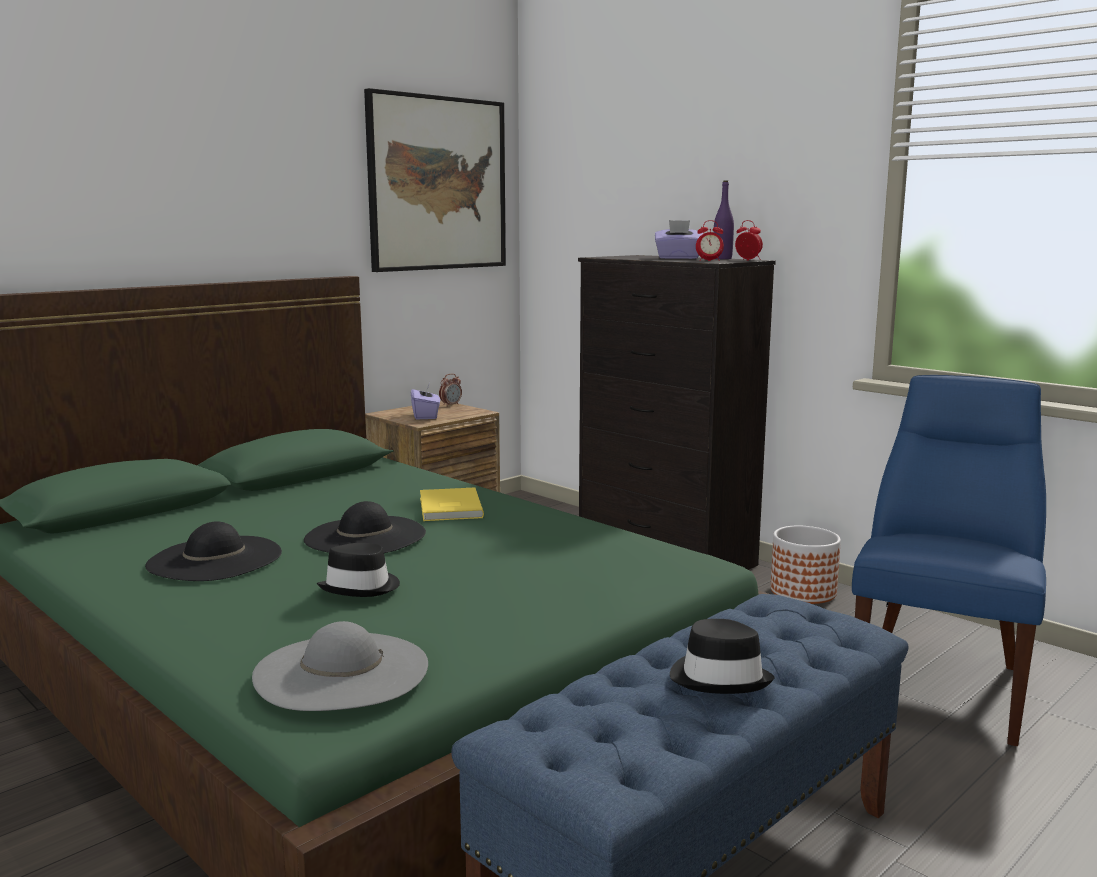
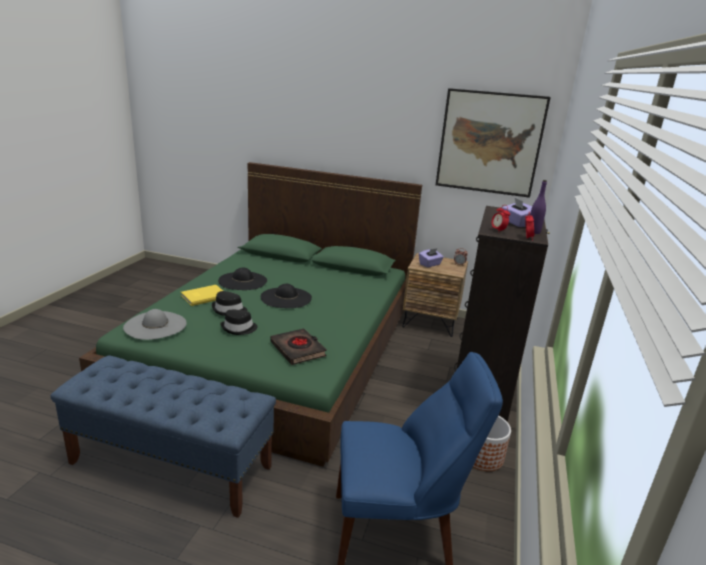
camera: 60 degrees right, 10 degrees up
yellow book [420,487,484,521] -> yellow book moved to [181,285,223,306]
black hat [670,619,774,694] -> black hat moved to [220,310,258,335]
none -> black book [271,328,327,365]

